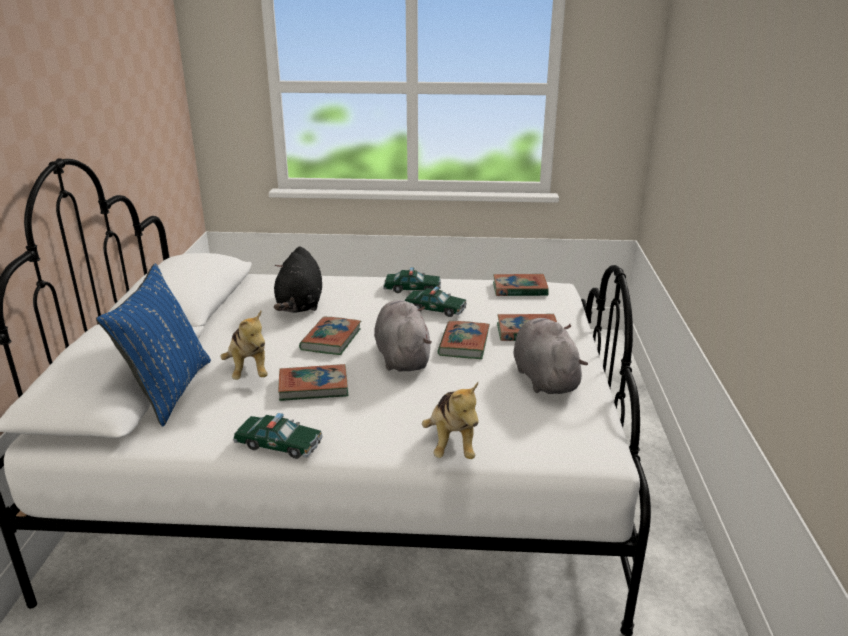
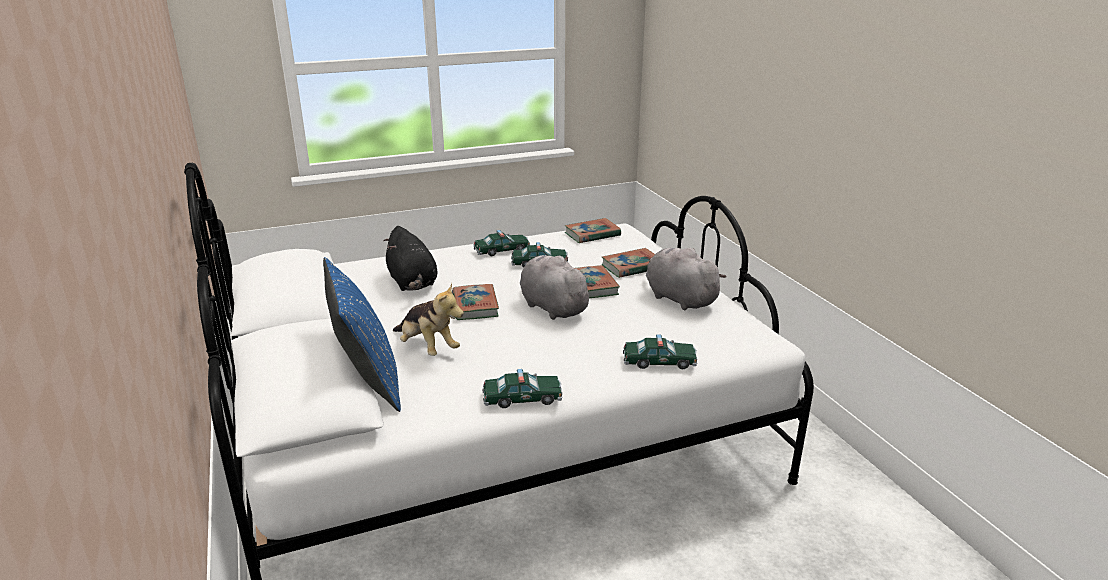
camera: 25 degrees left, 0 degrees up
book [278,364,348,401] -> none
plush toy [422,382,479,459] -> toy car [623,334,697,369]

